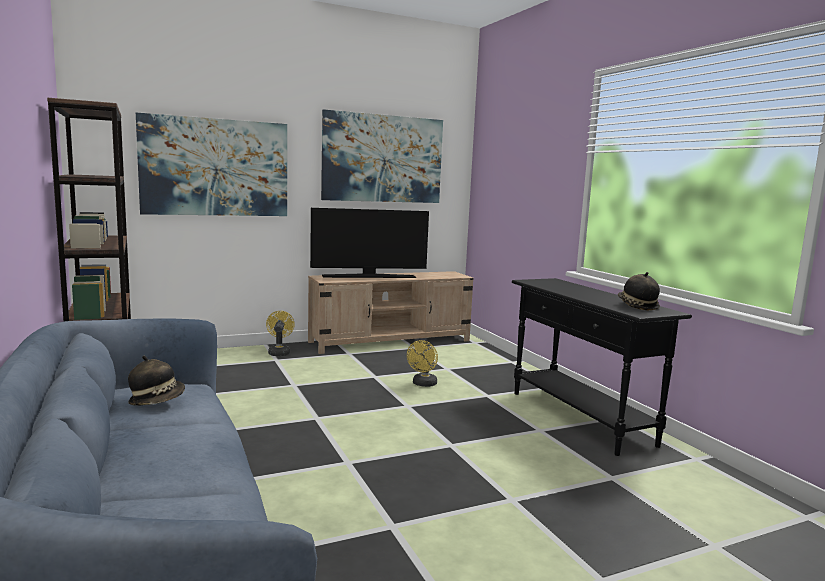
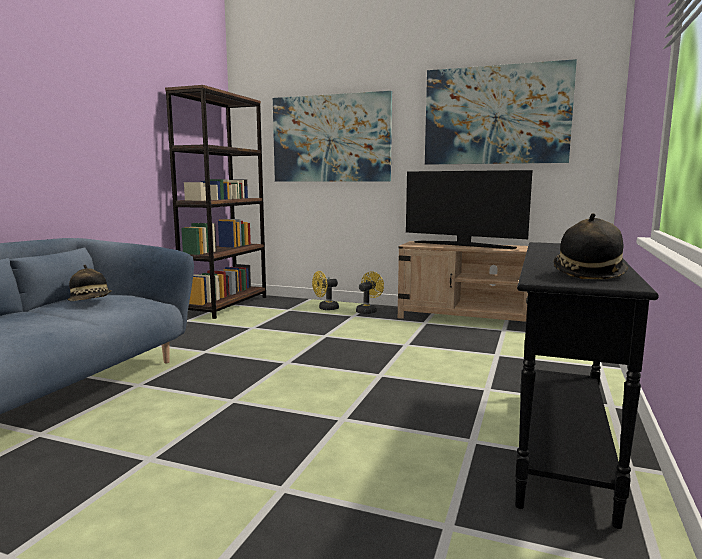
camera: 45 degrees right, 0 degrees up
yellow fan [407,340,438,387] -> yellow fan moved to [312,271,339,310]

